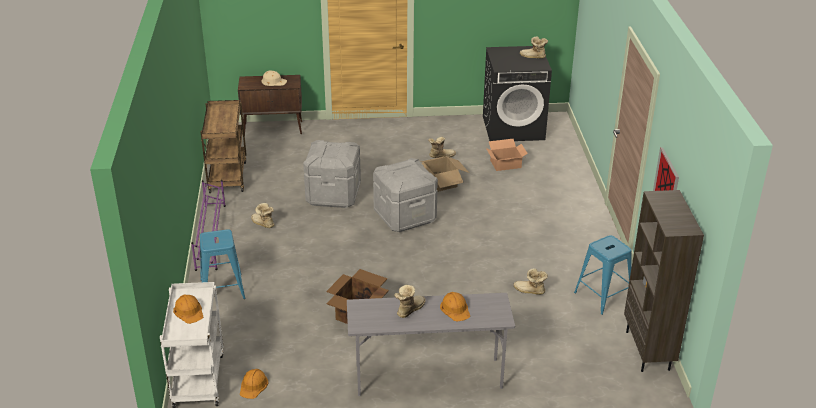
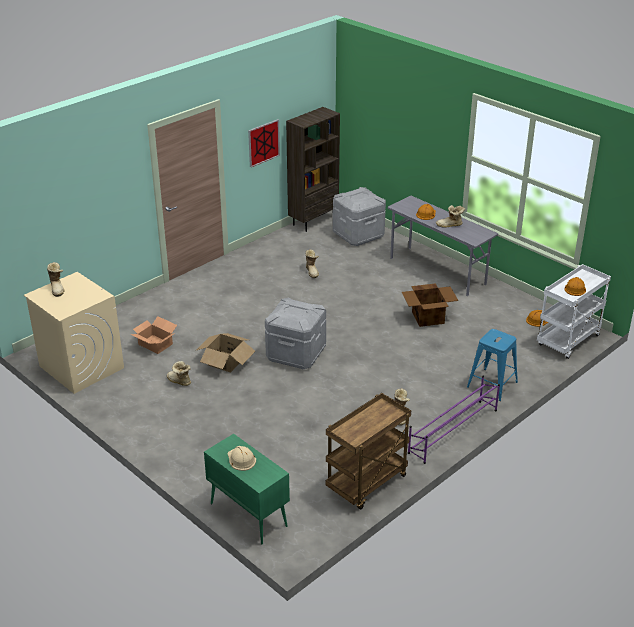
camera: 130 degrees left, 0 degrees up
brown cabinet [238,75,302,134] -> green cabinet [204,434,290,544]
grey storage box [303,140,361,208] -> grey storage box moved to [333,187,386,246]
black washing machine [483,46,552,141] -> beige washing machine [24,272,124,394]
blue stool [574,235,632,315] -> none

